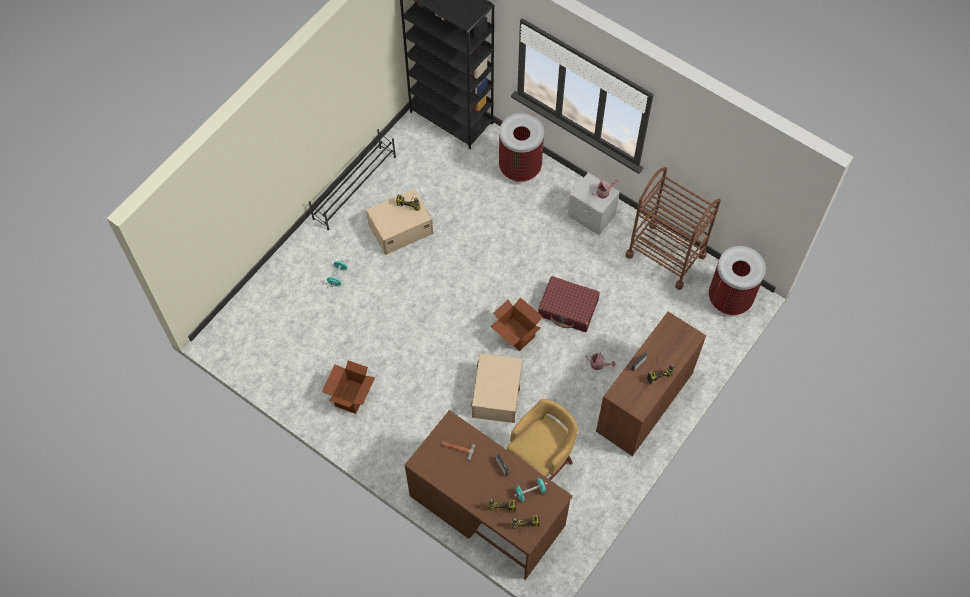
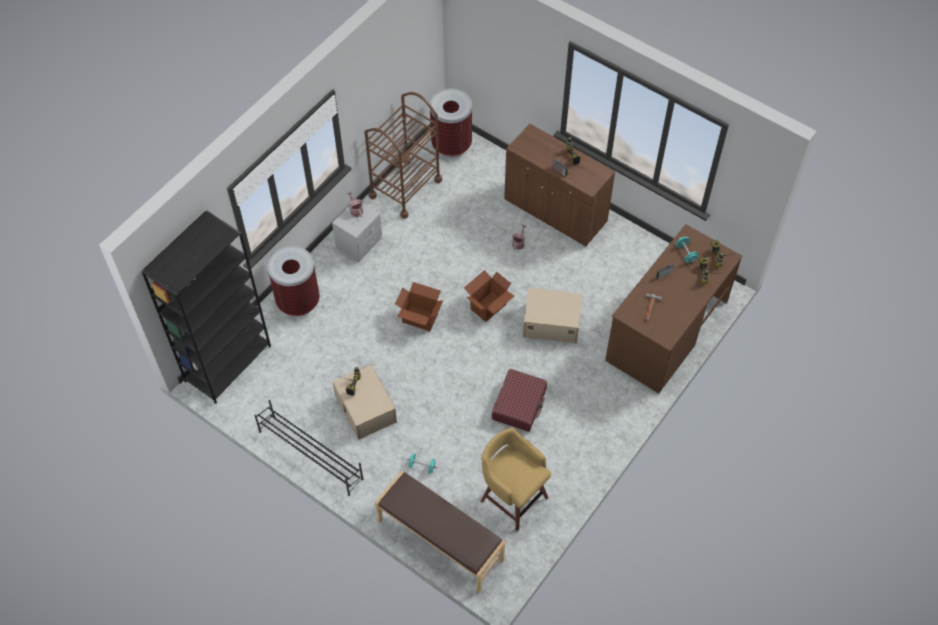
camera: 90 degrees left, 5 degrees down
cardboard box [322,360,375,414] -> cardboard box moved to [395,282,444,331]
yellow stool [507,399,578,480] -> yellow stool moved to [481,428,551,531]
red suitcase [538,276,600,332] -> red suitcase moved to [492,369,547,432]
none -> brown bench [375,471,505,593]

